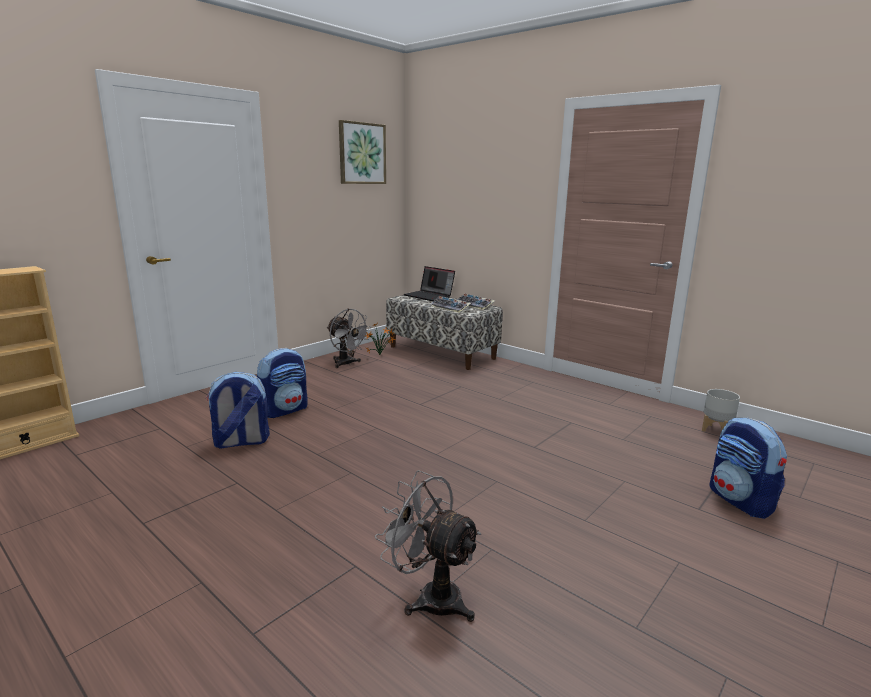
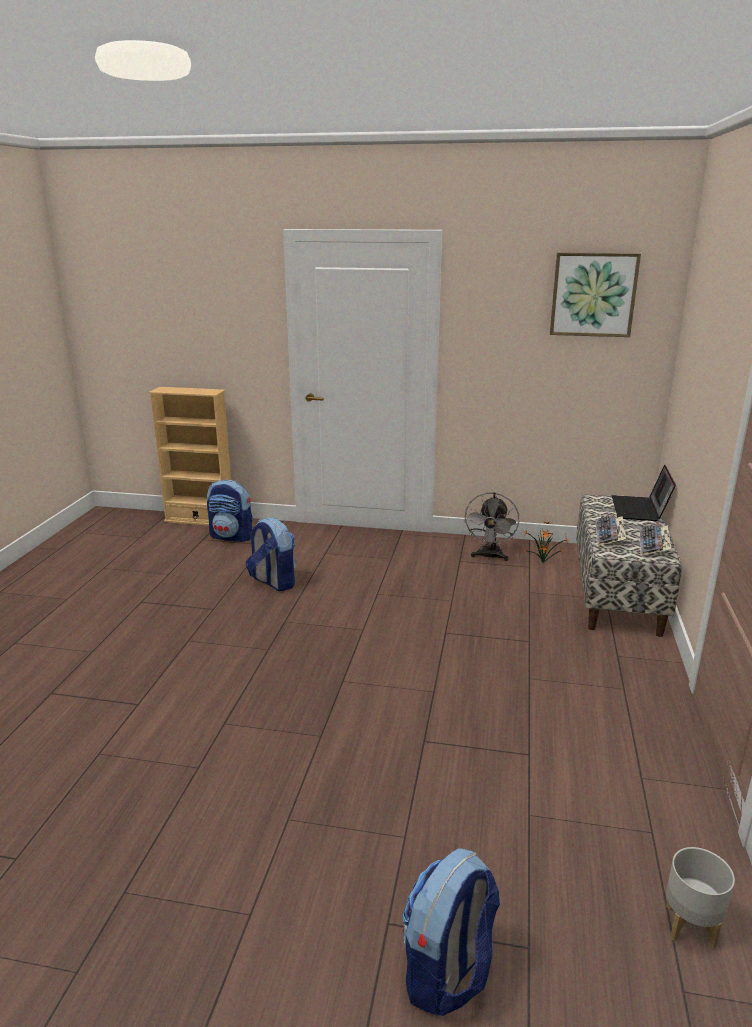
camera: 60 degrees right, 5 degrees up
backpack [257,348,308,418] -> backpack moved to [207,480,253,542]
grey fan [375,470,481,622] -> none

